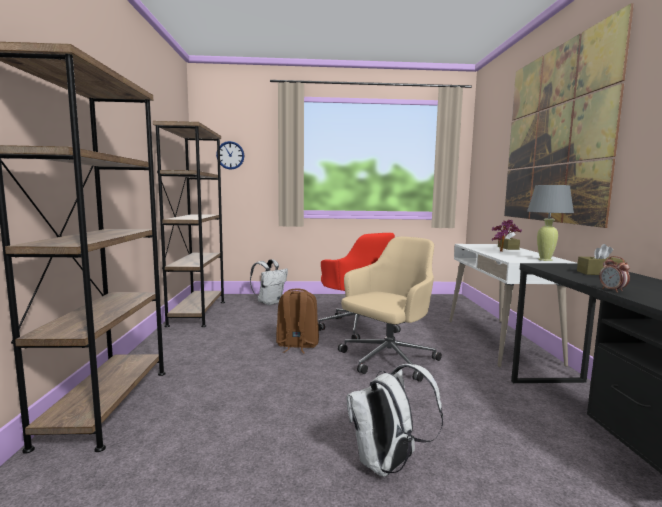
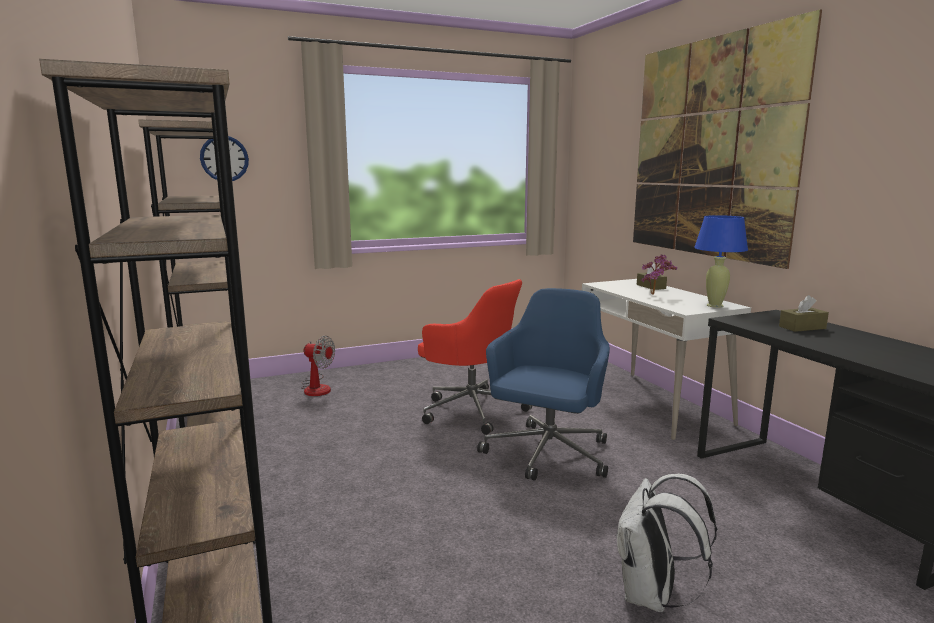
camera: 20 degrees left, 5 degrees up
white backpack [250,259,288,305] -> fan [301,336,335,396]
brown backpack [276,289,319,354] -> none
beige office chair [338,237,442,382] -> blue office chair [477,288,610,481]
grey table lamp [527,185,574,261] -> blue table lamp [694,215,748,308]
alarm clock [599,256,630,293] -> none

